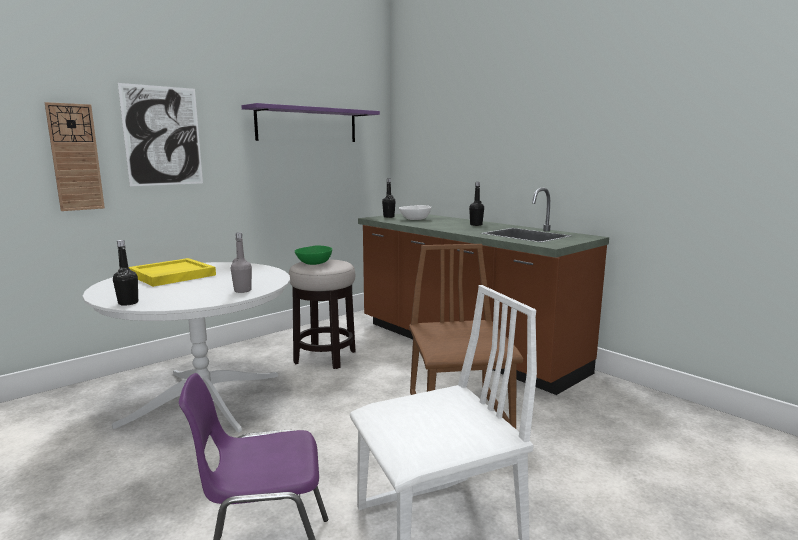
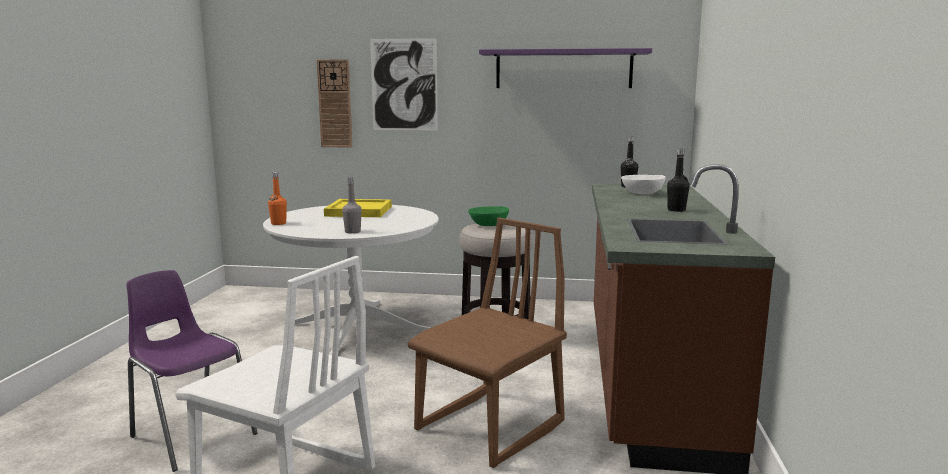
camera: 50 degrees right, 0 degrees up
black bottle [113,240,138,306] -> orange bottle [268,172,287,225]

